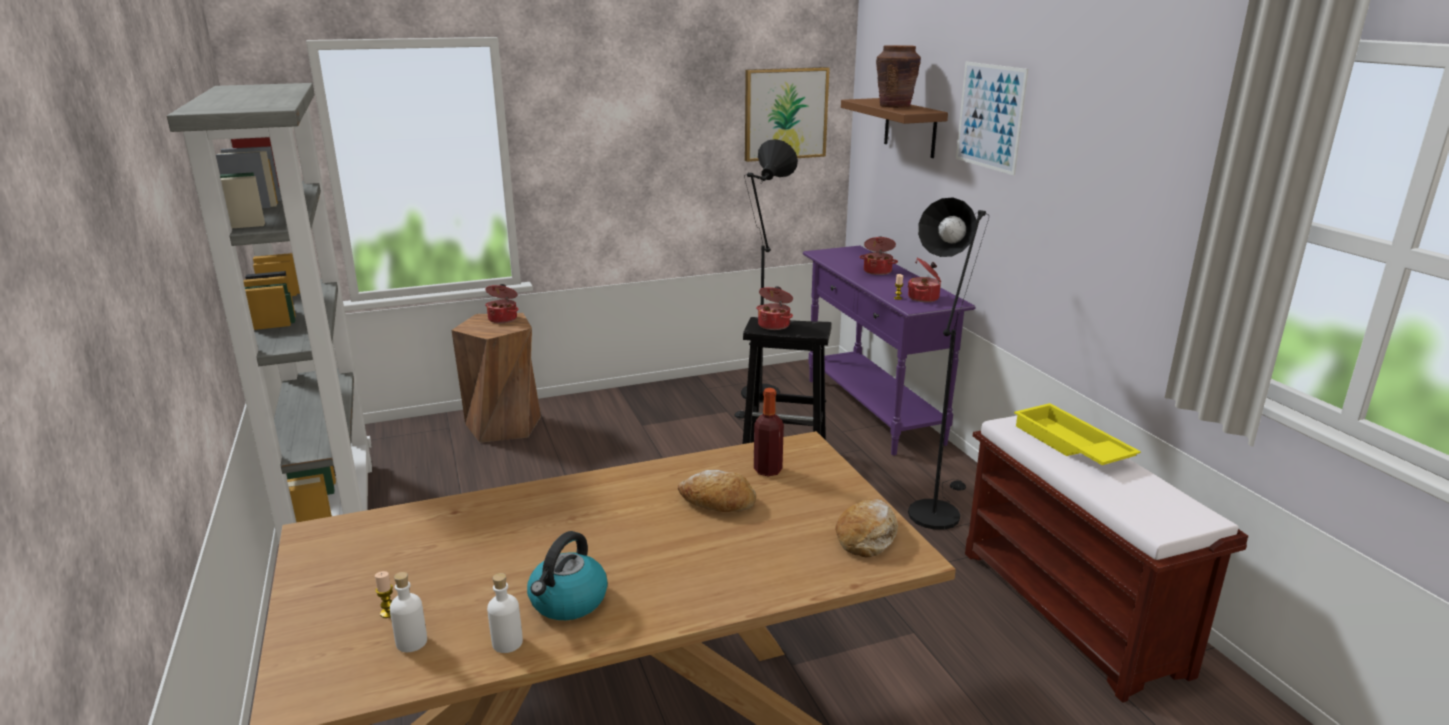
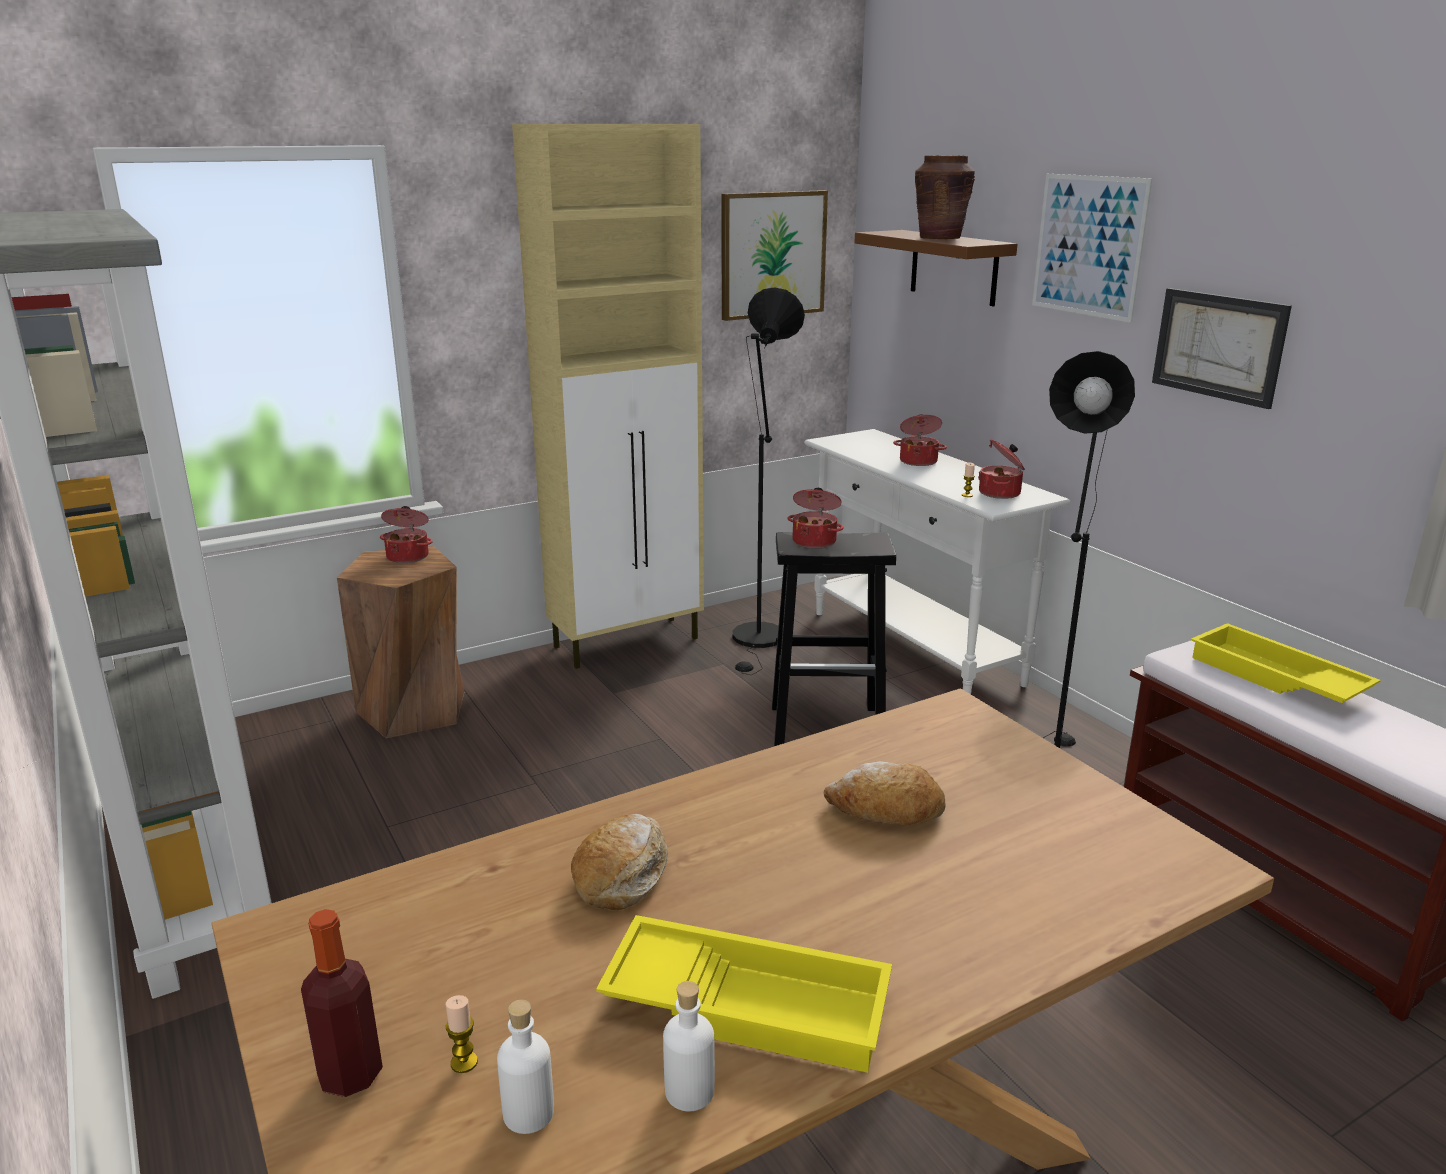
camera: 10 degrees left, 0 degrees up
kettle [527,531,608,620] -> yellow tray [596,915,892,1073]
bottle [754,388,784,476] -> bottle moved to [301,909,383,1097]
purple console table [803,246,976,456] -> white console table [804,429,1071,694]
bread [835,499,898,557] -> bread moved to [571,814,668,910]
none -> beige cabinet [512,124,704,669]
none -> picture [1152,288,1292,409]

